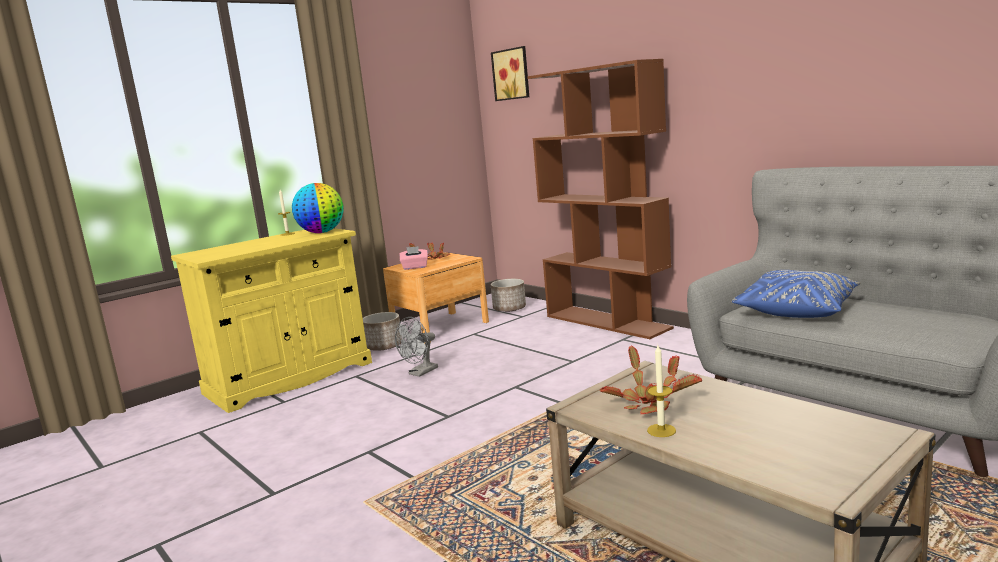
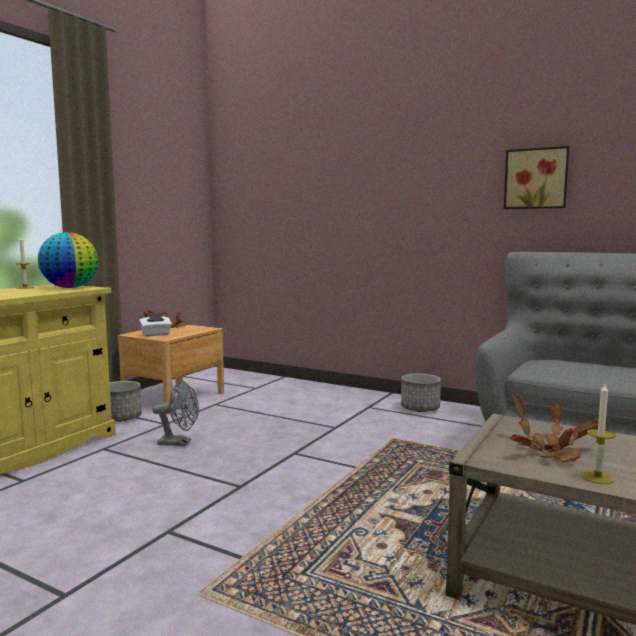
camera: 20 degrees left, 5 degrees down
grey fan [395,317,438,377] -> grey fan turned 105 degrees counterclockwise [152,380,199,446]
pink tissue box [400,246,428,270] -> white tissue box [139,313,172,336]
picture [491,46,529,101] -> picture moved to [504,146,569,209]
planter [491,279,526,312] -> planter moved to [401,373,441,412]
brown bookcase [527,59,674,339] -> none
blue pillow [732,270,861,318] -> none

